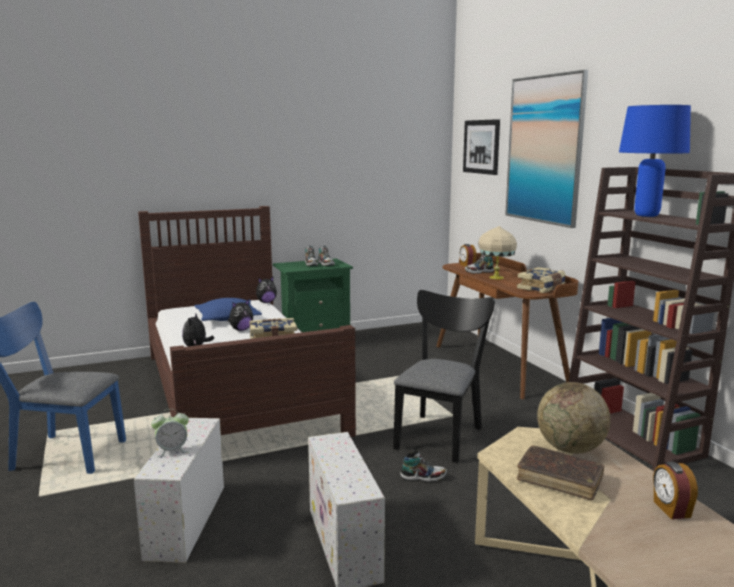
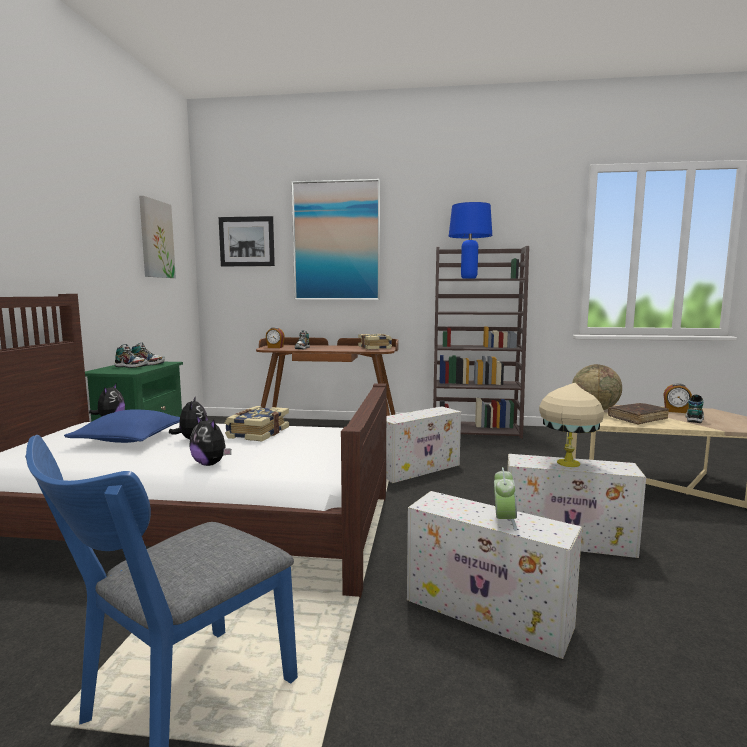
camera: 60 degrees left, 5 degrees down
black chair [393,290,495,463] -> white storage box [386,406,461,483]
shoe [400,450,447,483] -> shoe moved to [686,395,704,423]
beige table lamp [478,226,517,279] -> beige table lamp moved to [539,383,604,467]
none -> picture [139,196,176,278]

